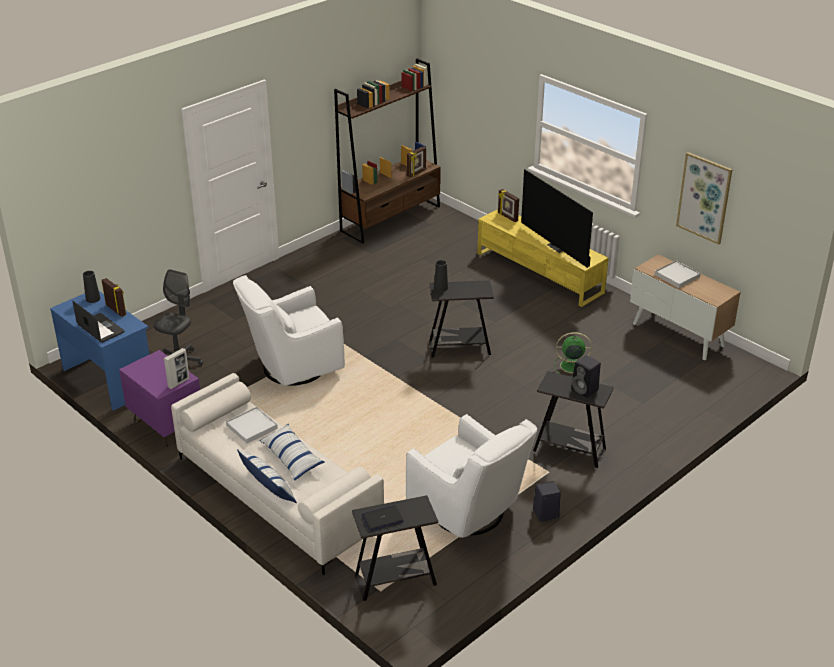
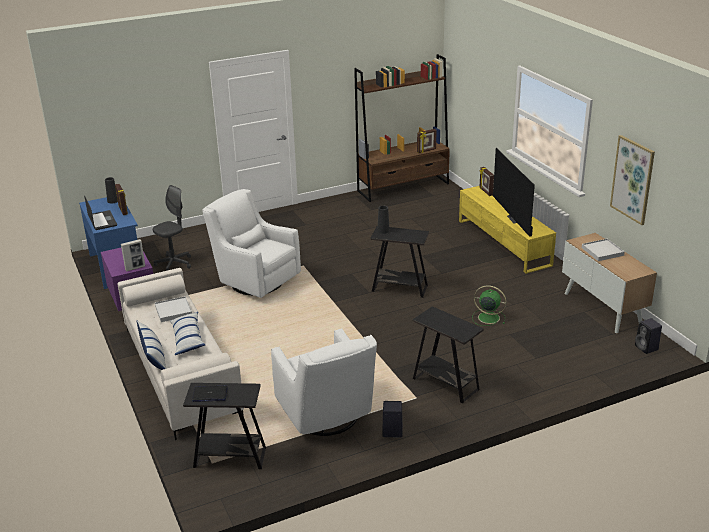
camera: 20 degrees right, 5 degrees down
white armchair [233,275,345,386] -> white armchair turned 45 degrees clockwise [202,189,301,298]
black speaker [571,355,601,398] -> black speaker moved to [635,318,662,354]

